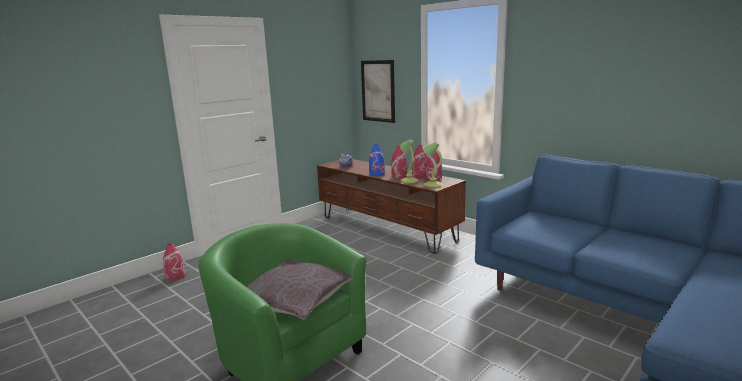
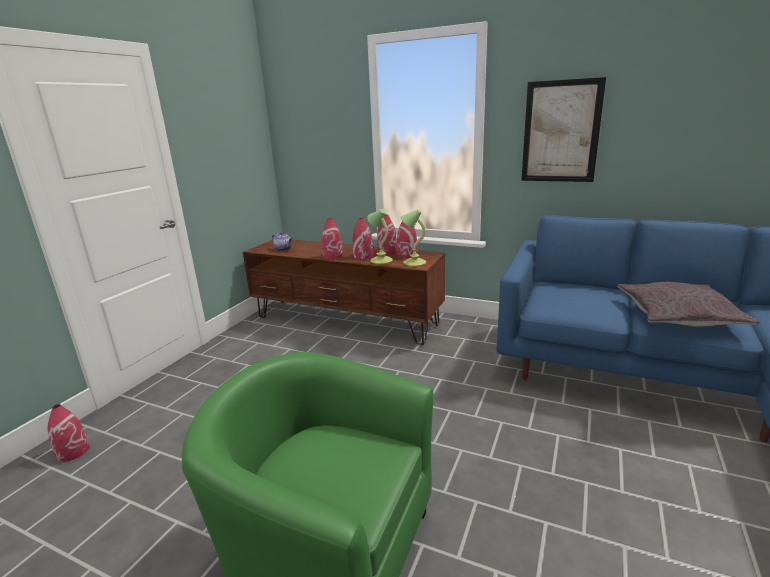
camera: 20 degrees left, 5 degrees up
grey pillow [246,259,352,319] -> grey pillow moved to [617,281,760,327]
picture [361,60,395,123] -> picture moved to [521,77,606,182]
blue vase [369,144,385,176] -> red vase [322,218,343,259]

